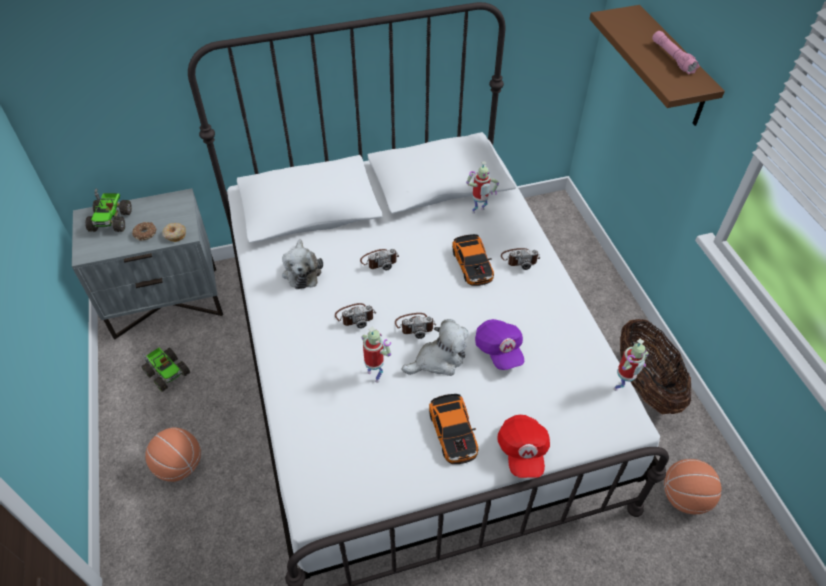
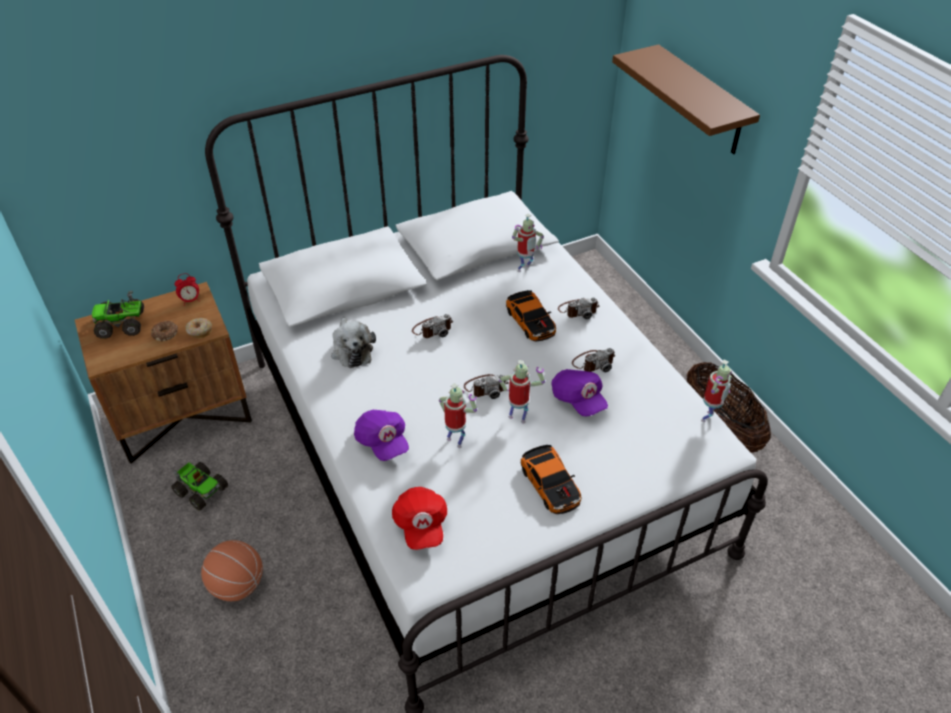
camera: 10 degrees left, 5 degrees down
grey nightstand [72,188,223,340] -> brown nightstand [75,282,252,464]
toy truck [85,189,132,232] -> toy truck turned 90 degrees clockwise [92,291,144,339]
camera [335,303,376,328] -> camera moved to [572,348,616,372]
plush toy [401,319,469,376] -> toy robot [499,360,545,423]
red cap [497,415,550,478] -> red cap moved to [392,487,447,550]
pink flashlight [652,31,700,74] -> none
basketball [664,459,722,514] -> none
none -> alarm clock [174,273,199,305]
none -> purple cap [354,410,409,461]

